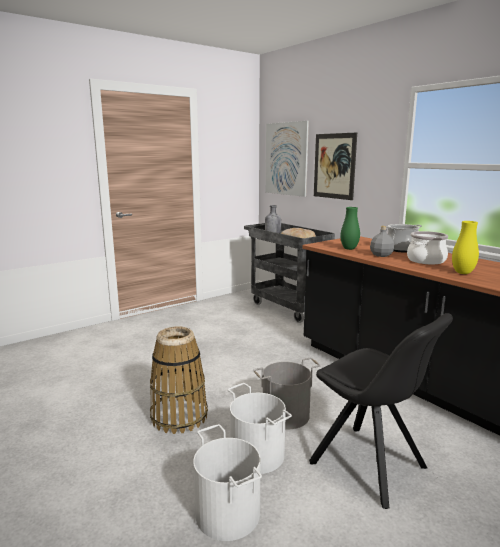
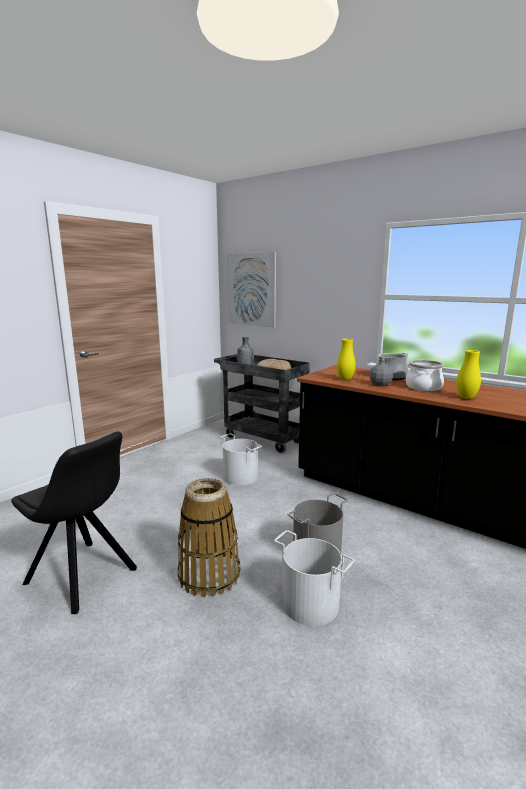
camera: 15 degrees left, 0 degrees up
white bucket [193,424,262,541] -> white bucket moved to [220,433,262,485]
black chair [309,313,453,509] -> black chair moved to [11,431,137,614]
picture [314,132,357,200] -> none
green vase [340,207,360,250] -> yellow vase [337,339,356,380]

